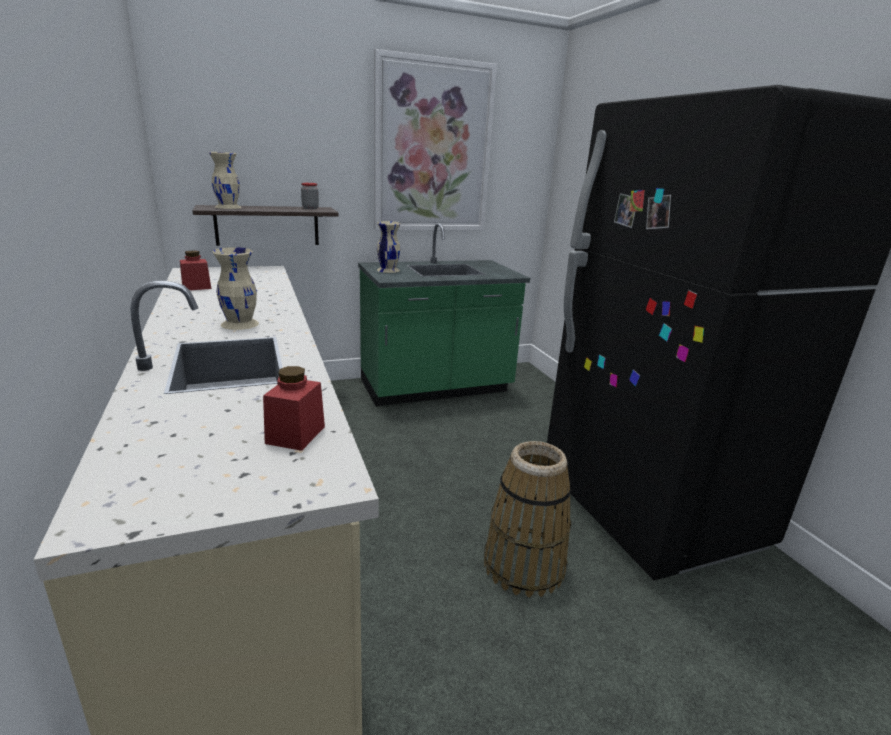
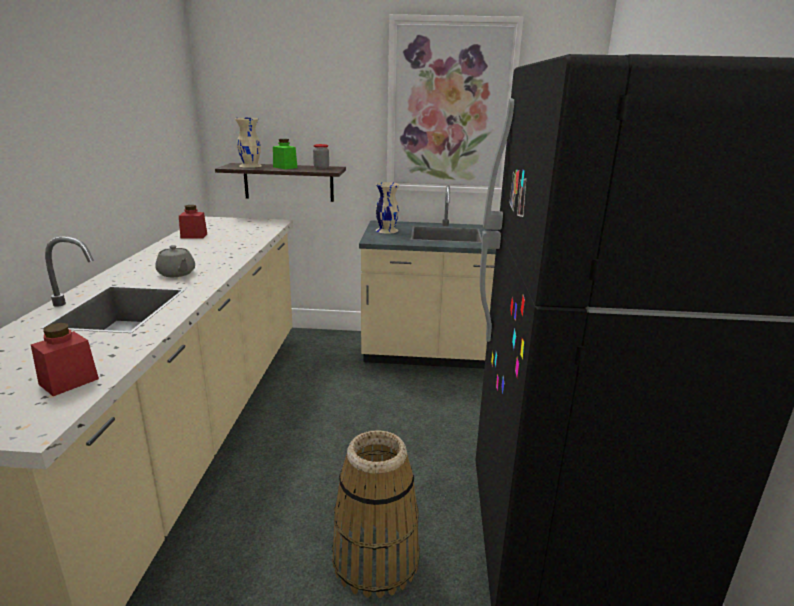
camera: 25 degrees right, 0 degrees up
beige vase [213,247,259,330] -> grey teapot [155,245,195,277]
green counter [358,223,530,406] -> beige counter [359,185,498,369]
none -> green jar [273,139,297,169]

